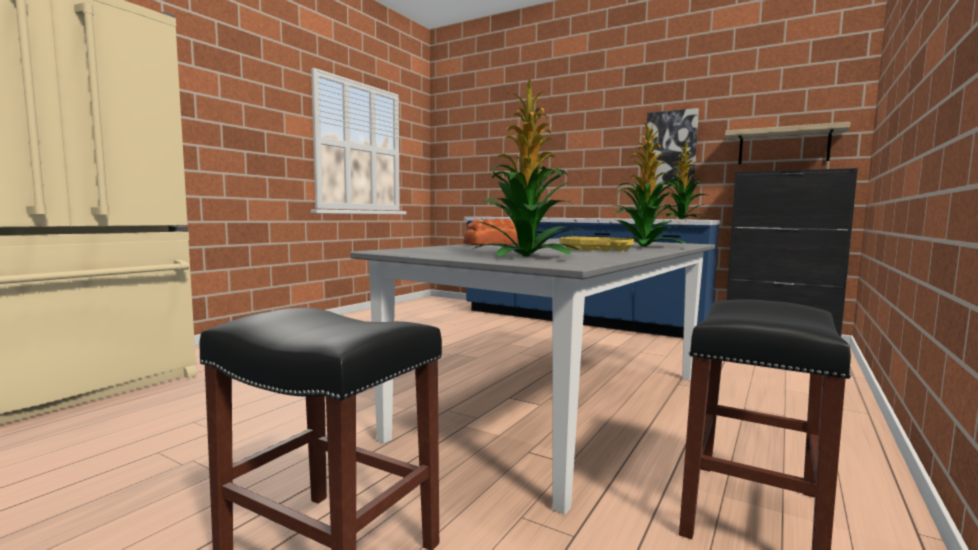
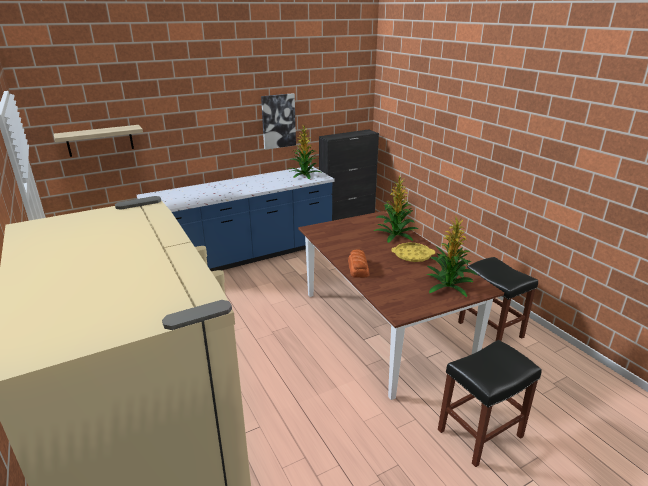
camera: 60 degrees left, 20 degrees up
grey dining table [350,238,715,515] -> brown dining table [298,211,504,400]
shelf [725,122,850,164] -> shelf moved to [54,125,143,157]

